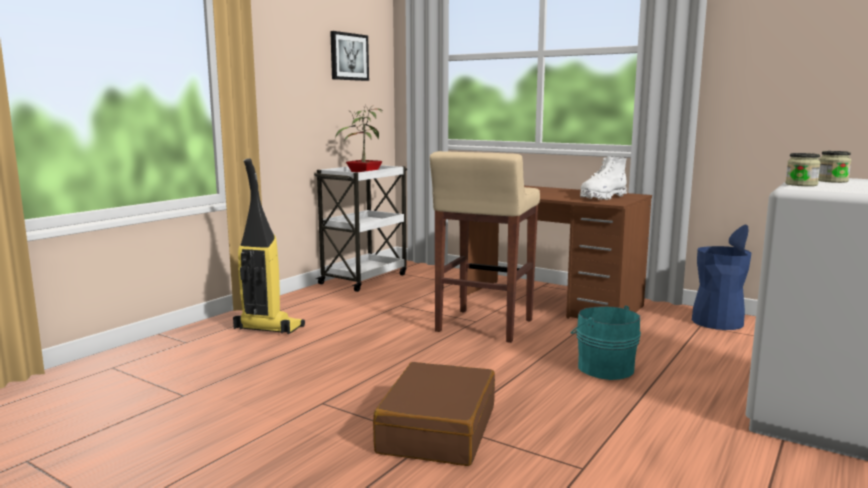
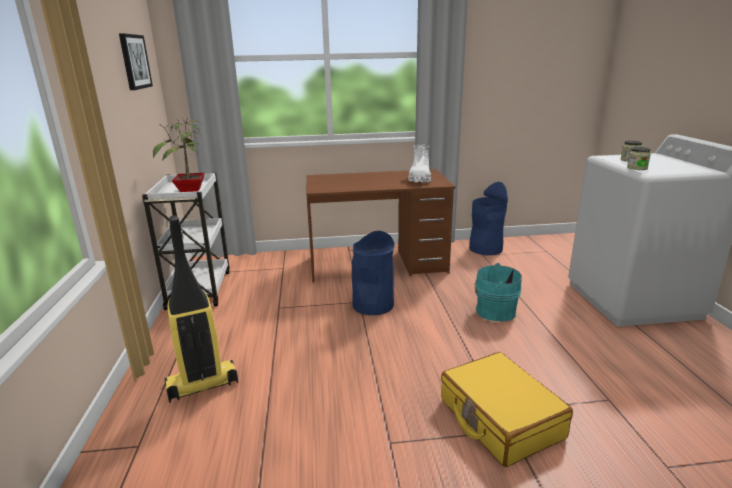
camera: 40 degrees left, 10 degrees up
brown suitcase [373,362,495,466] -> yellow suitcase [441,352,573,467]
beige stool [430,151,540,343] -> blue trash can [352,231,394,315]

